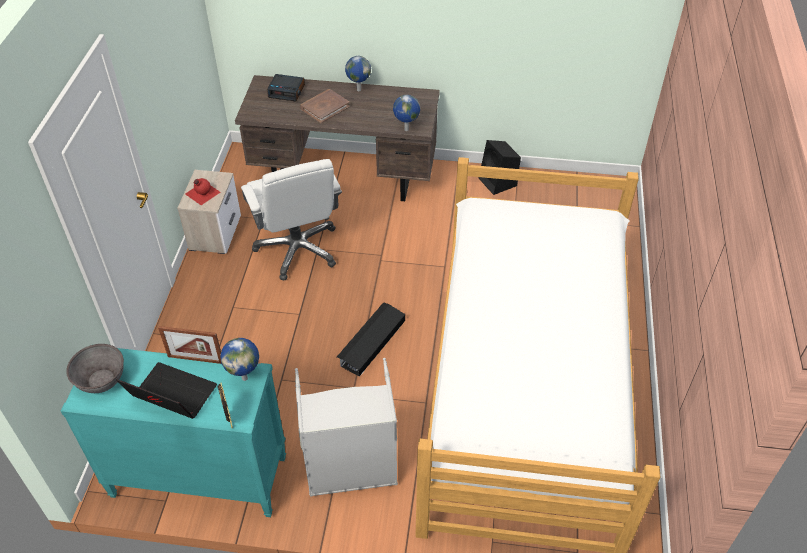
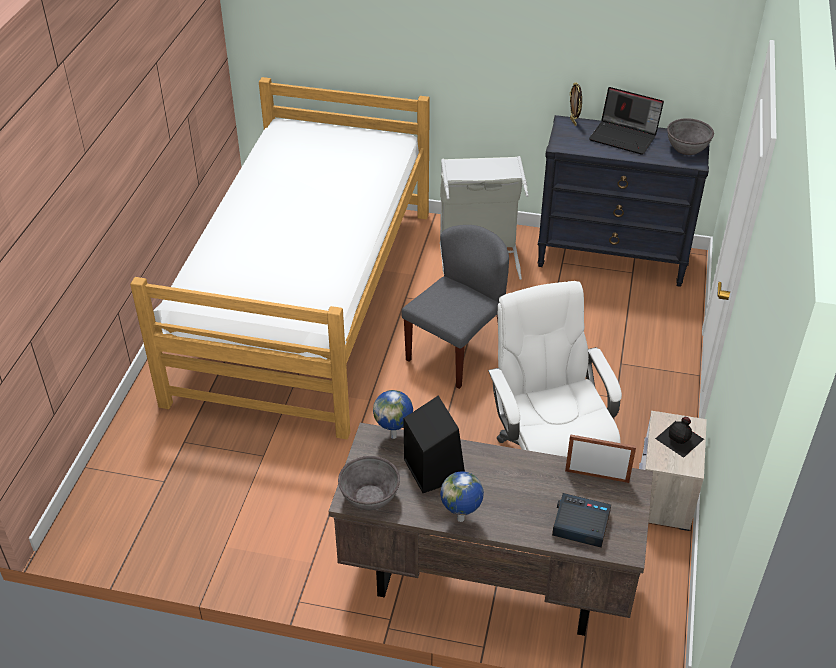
camera: 175 degrees left, 5 degrees down
turquoise dresser [61,348,286,517] -> black dresser [538,115,710,287]
picture frame [158,326,221,364] -> picture frame moved to [565,434,636,483]
red bottle [185,178,220,205] -> black bottle [655,417,704,458]
globe [220,338,259,381] -> none
brown book [300,89,350,123] -> none
black storage box [337,302,405,377] -> grey chair [401,225,509,389]
black speaker [479,140,521,195] -> black speaker moved to [403,396,465,493]
none -> grey bowl [338,456,400,510]

